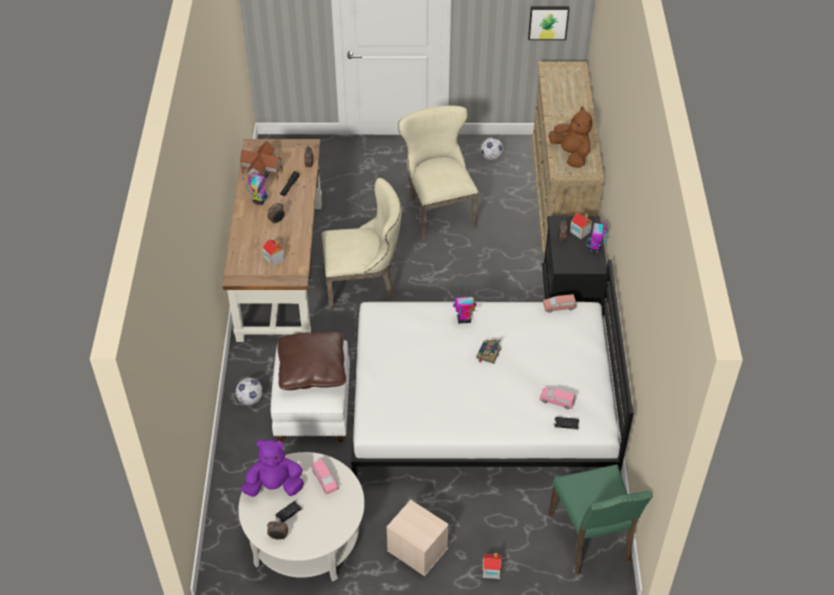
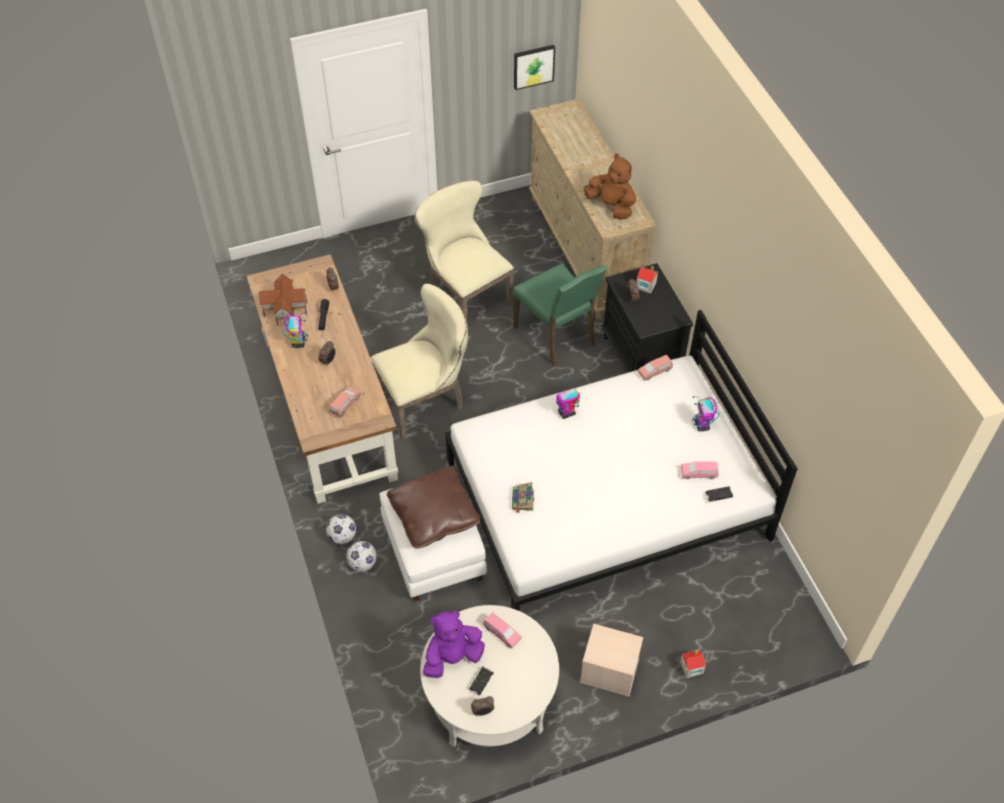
camera: 20 degrees left, 5 degrees up
toy house [262,239,285,266] -> pink toy car [329,386,361,418]
book [476,340,501,364] -> book moved to [512,482,534,514]
football [481,138,503,160] -> football moved to [326,514,356,544]
green chair [549,464,653,575] -> green chair moved to [513,263,607,367]
toy robot [586,216,609,253] -> toy robot moved to [692,396,720,431]

